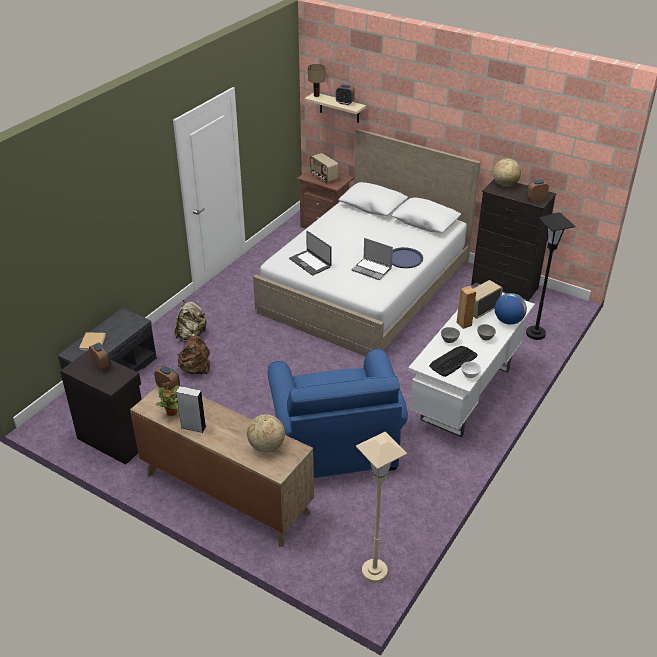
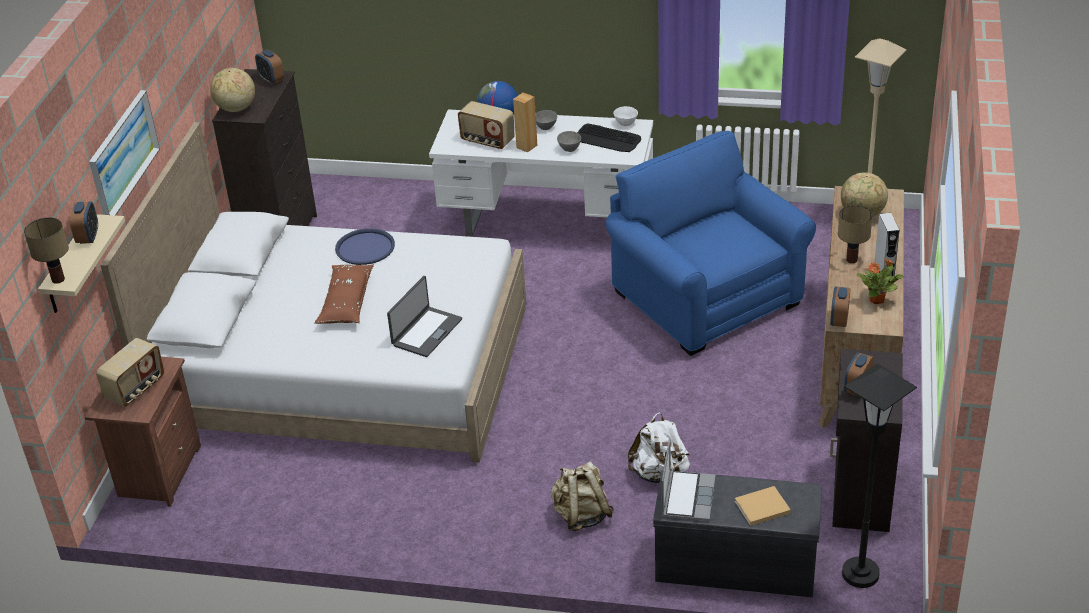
camera: 110 degrees left, 0 degrees up
brown backpack [177,334,210,375] -> white backpack [628,412,690,483]
blue armchair [268,349,408,478] -> blue armchair turned 90 degrees counterclockwise [606,131,816,356]
laptop [352,238,393,280] -> laptop moved to [662,437,715,521]
black floor lamp [526,212,576,340] -> black floor lamp moved to [842,363,917,588]
none -> picture [89,90,160,216]
none -> brown pillow [315,264,374,324]
none -> table lamp [838,205,873,263]

